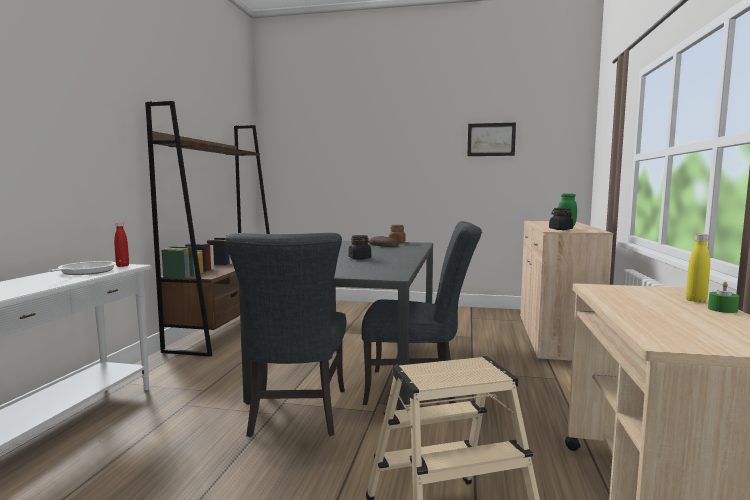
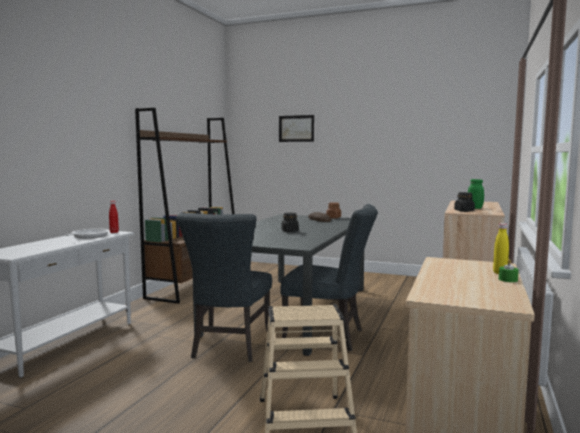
camera: 10 degrees right, 0 degrees up
picture [468,123,516,156] -> picture moved to [279,115,314,142]

